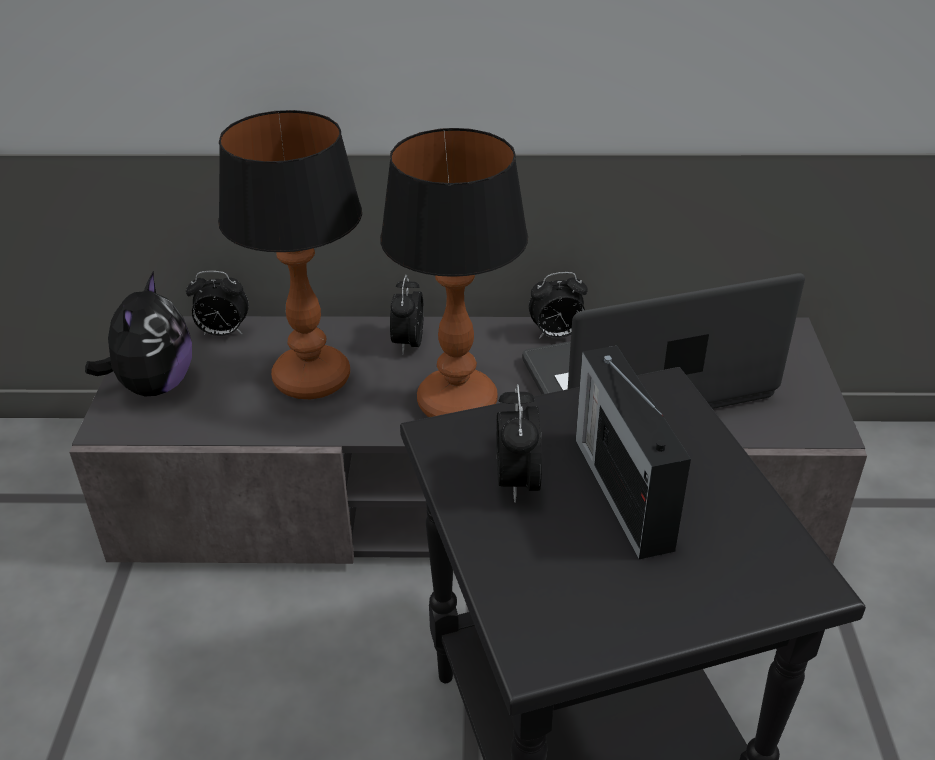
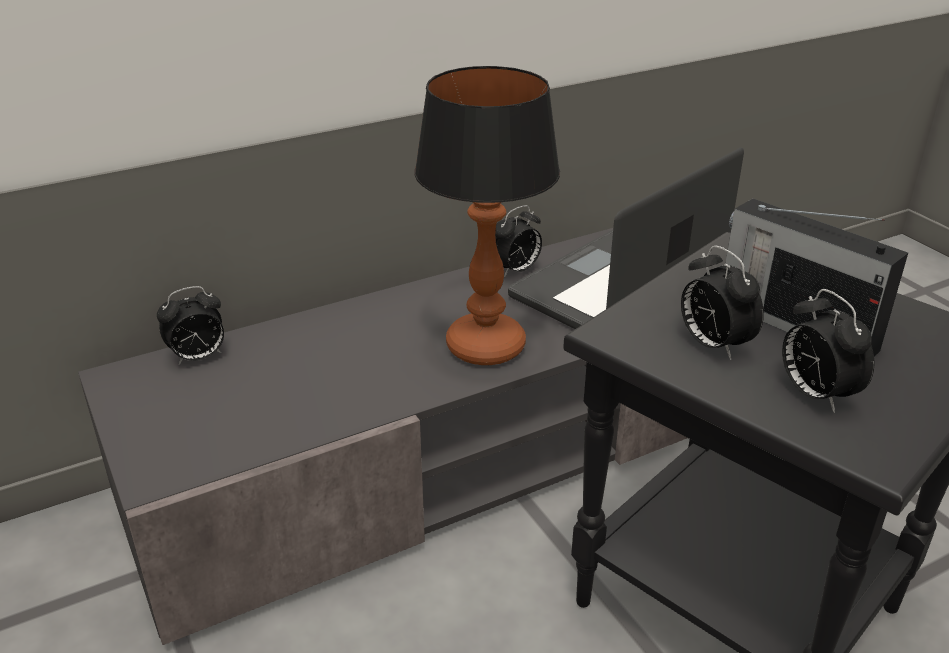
camera: 30 degrees left, 5 degrees down
plush toy [85,270,192,396] -> none
table lamp [218,110,362,399] -> none
alarm clock [390,275,424,354] -> alarm clock moved to [782,289,874,413]

